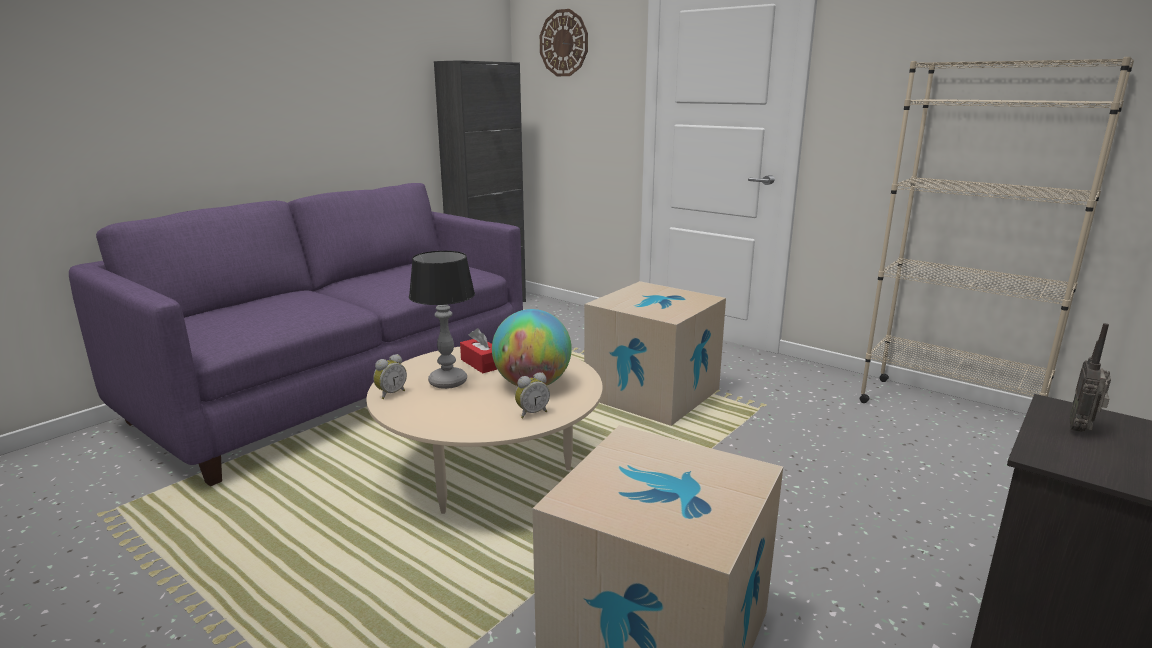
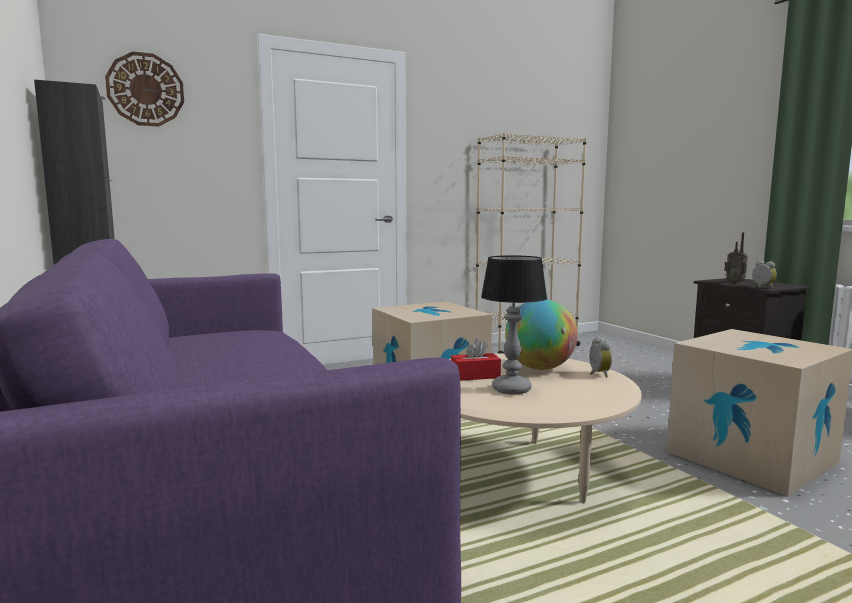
camera: 65 degrees left, 10 degrees down
alarm clock [373,354,407,399] -> alarm clock moved to [752,260,777,288]

